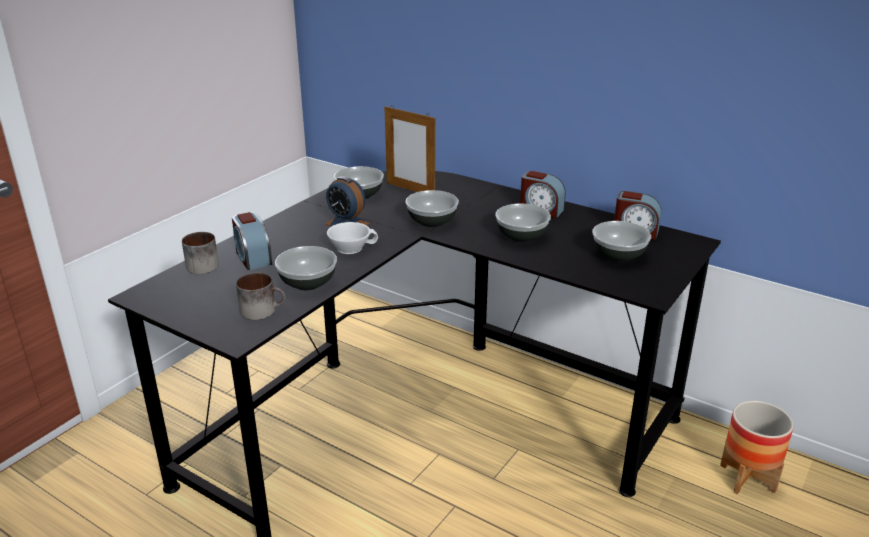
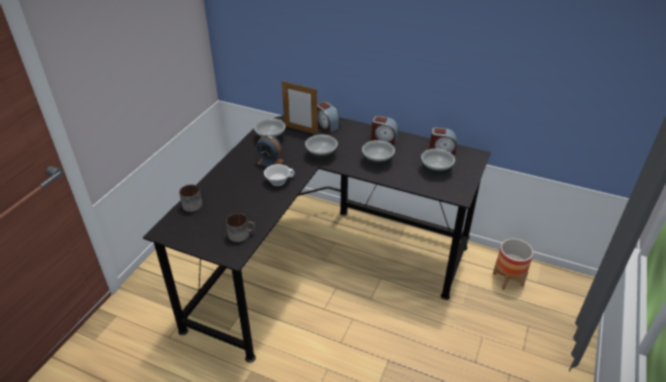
camera: 10 degrees left, 10 degrees up
alarm clock [232,212,272,270] -> alarm clock moved to [317,102,340,133]
bowl [275,246,337,290] -> none

